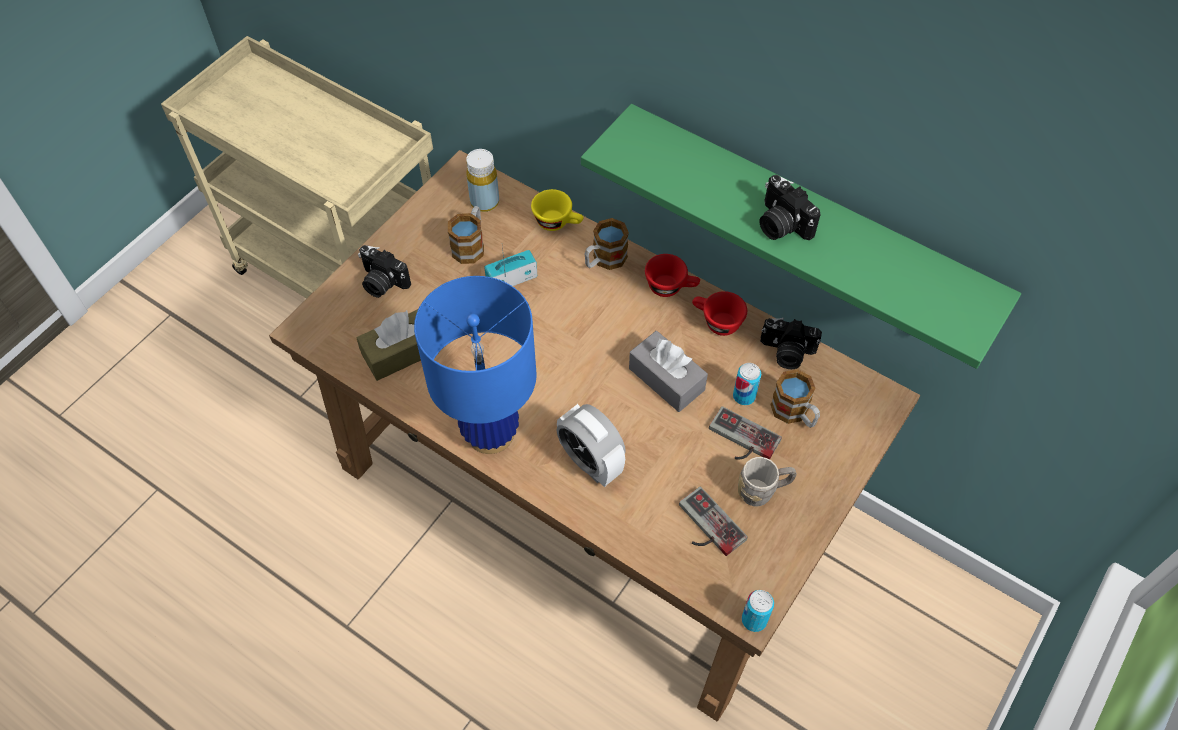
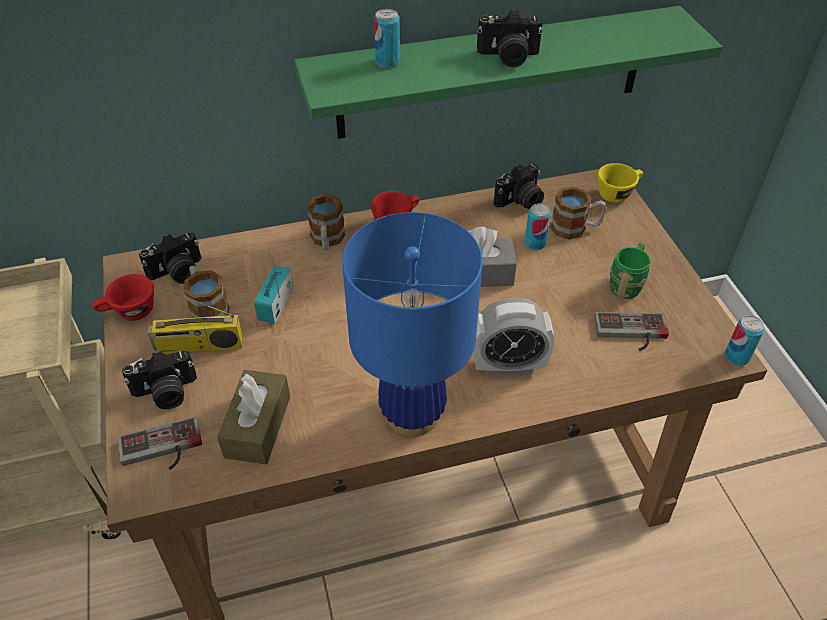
camera: 50 degrees left, 10 degrees down
yellow bottle [466,149,499,212] -> camera [139,233,201,284]
yellow cup [531,189,584,231] -> yellow cup moved to [597,163,643,203]
red cup [692,291,747,336] -> red cup moved to [93,274,154,321]
game controller [709,406,782,460] -> game controller moved to [118,417,202,470]
grey mug [738,457,797,506] -> green mug [610,243,650,299]
none -> radio [148,285,243,354]
none -> can [374,9,400,68]

